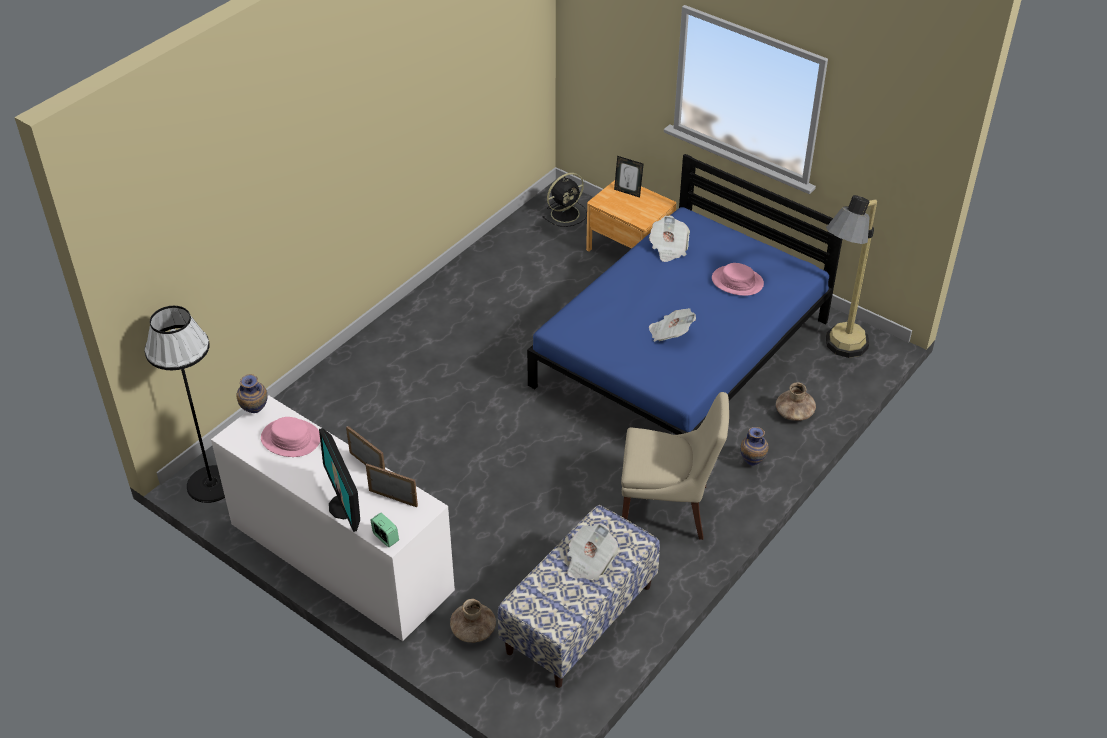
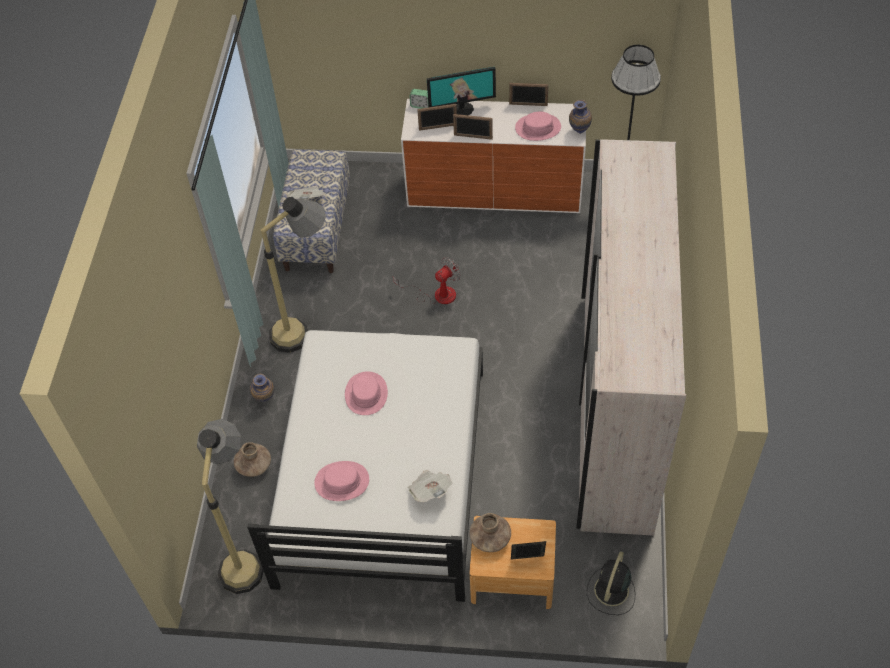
camera: 150 degrees right, 10 degrees up
monitor [319,428,360,532] -> monitor turned 135 degrees clockwise [427,67,496,115]
brown vase [450,599,496,643] -> brown vase moved to [470,513,511,552]
blue bed [527,154,842,435] -> white bed [247,330,483,602]
beige chair [621,392,729,540] -> floor lamp [261,197,326,353]
newspaper [649,308,696,342] -> pink hat [345,372,388,415]
none -> fan [393,257,461,305]
none -> picture frame [509,83,549,106]
none -> white wardrobe [576,139,686,536]

